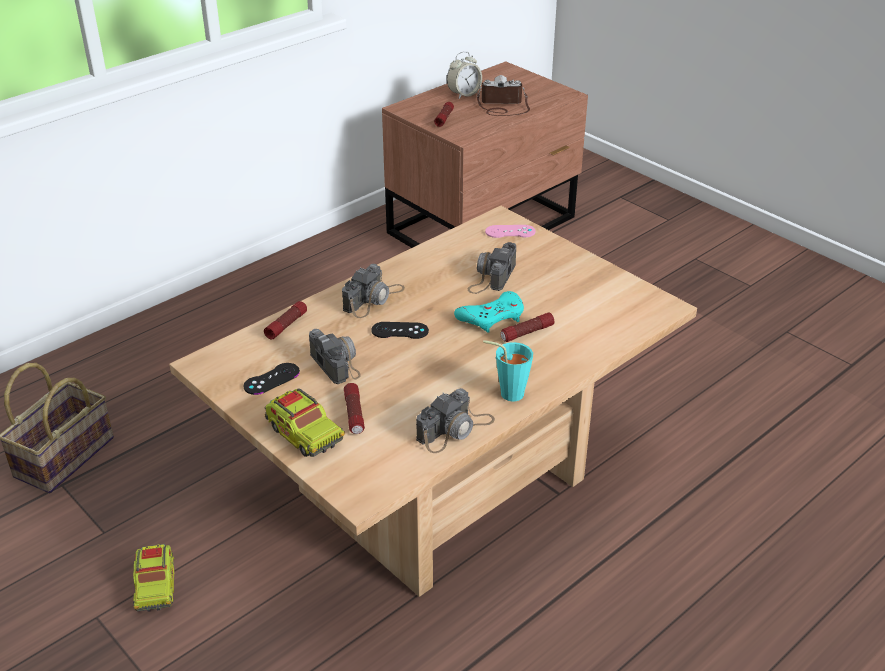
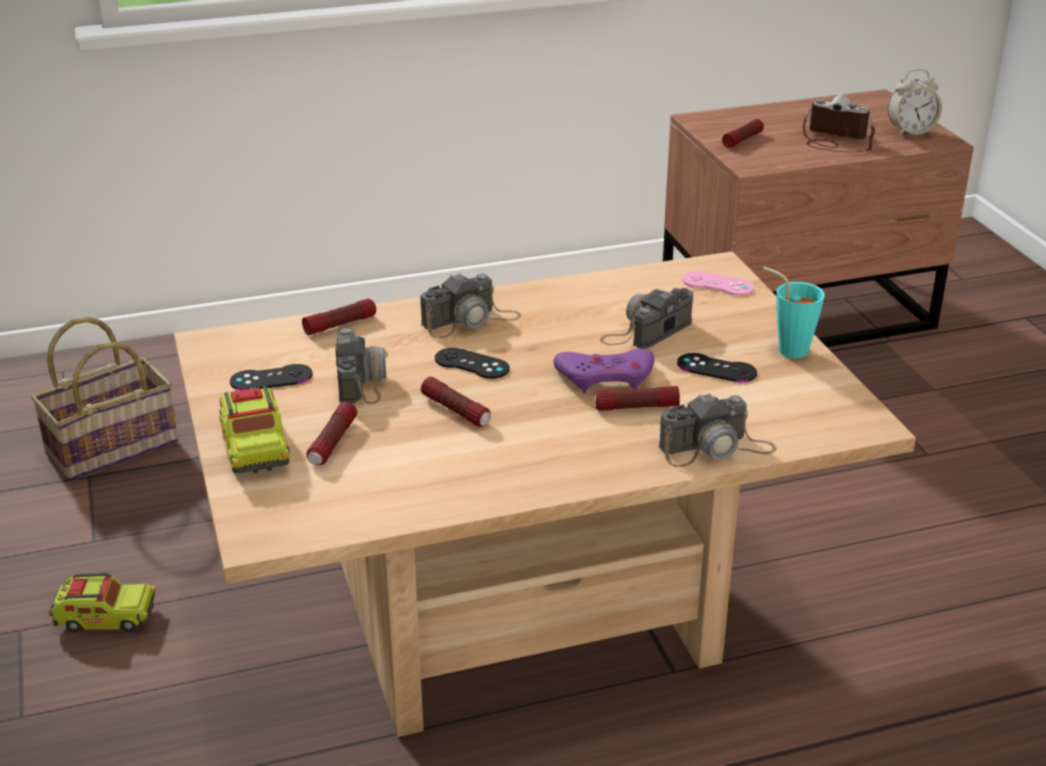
camera: 25 degrees right, 5 degrees down
toy truck [133,544,175,612] -> toy truck turned 105 degrees counterclockwise [49,572,156,633]
camera [416,388,495,453] -> camera moved to [659,392,777,467]
alarm clock [447,51,482,99] -> alarm clock moved to [888,69,942,136]
turquoise game controller [454,291,524,333] -> purple game controller [554,349,654,394]
turquoise cup [483,340,533,402] -> turquoise cup moved to [763,267,825,358]
none -> flashlight [421,377,491,427]
none -> black game controller [677,353,757,382]

